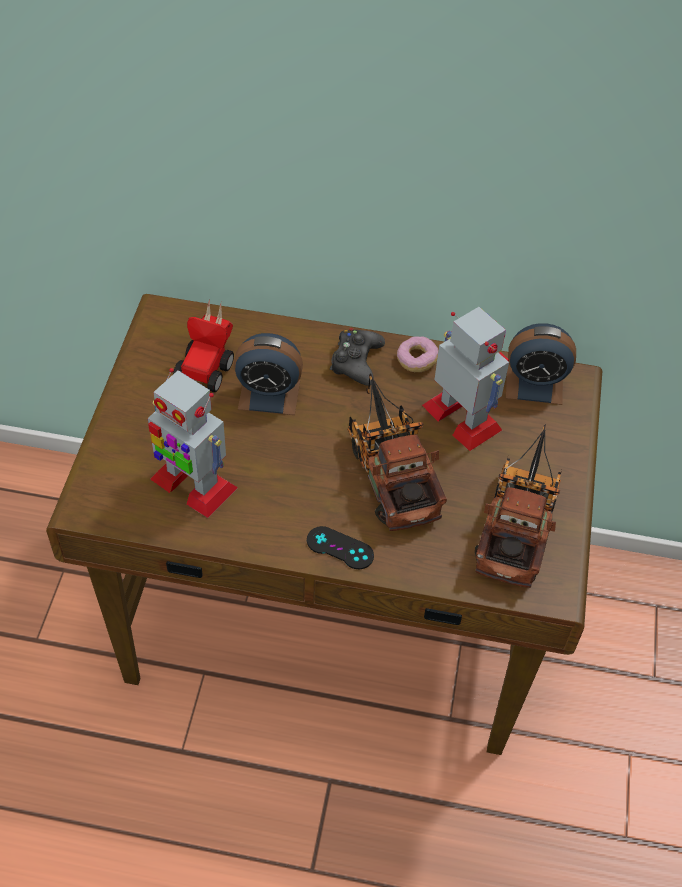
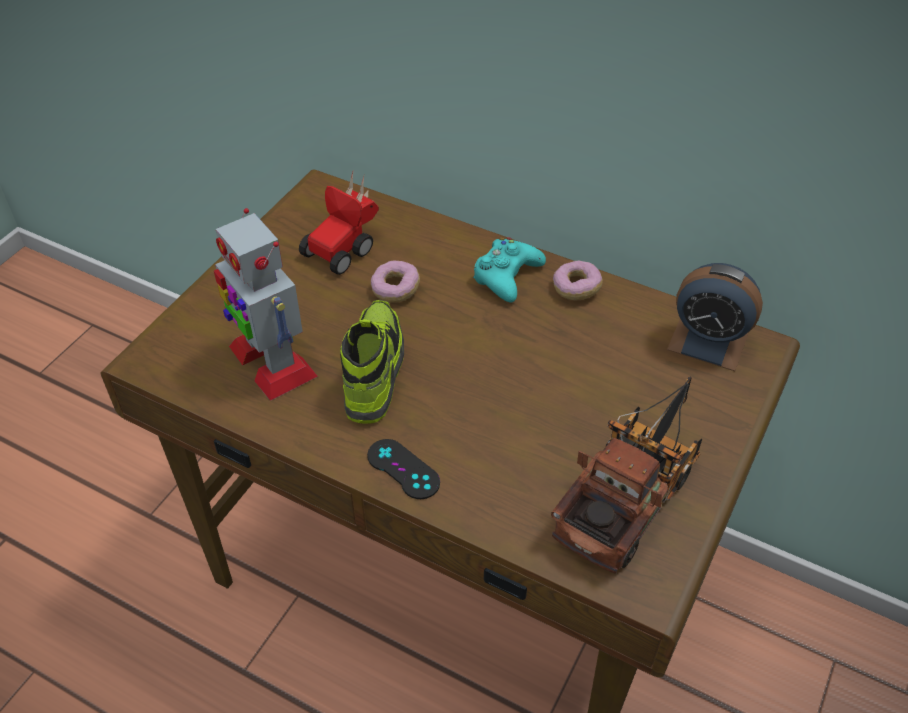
camera: 20 degrees right, 5 degrees down
alarm clock [234,333,303,415] -> donut [371,261,420,303]
black game controller [330,328,385,386] -> turquoise game controller [473,237,546,302]
toy truck [347,373,447,531] -> none
toy robot [422,307,509,451] -> none
none -> shoe [340,300,404,424]

